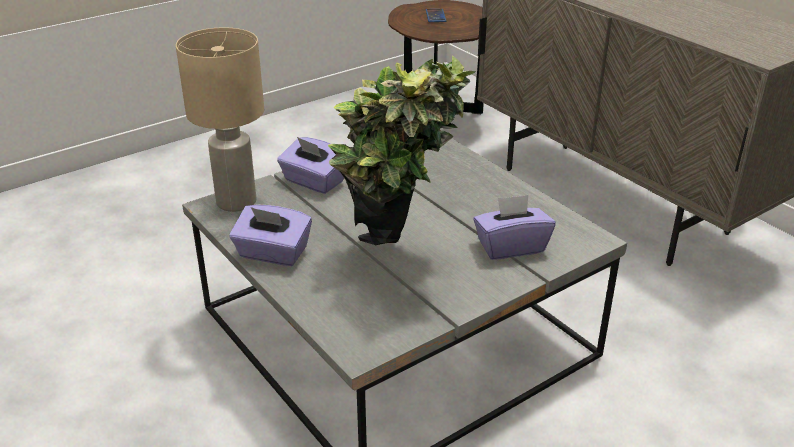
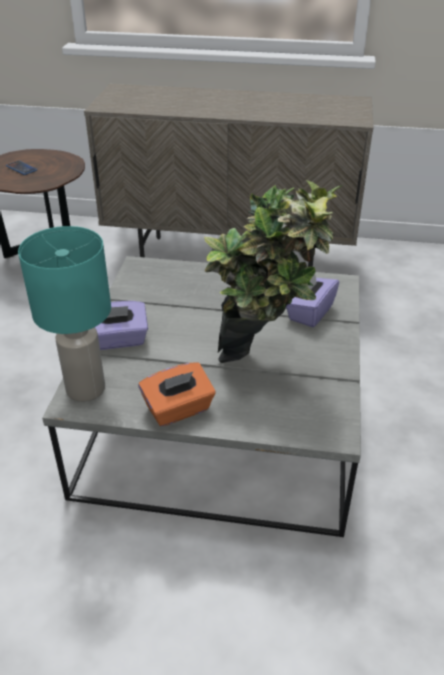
camera: 45 degrees left, 5 degrees up
beige table lamp [176,28,264,212] -> turquoise table lamp [18,226,111,402]
purple tissue box [229,204,312,266] -> orange tissue box [139,362,216,427]

